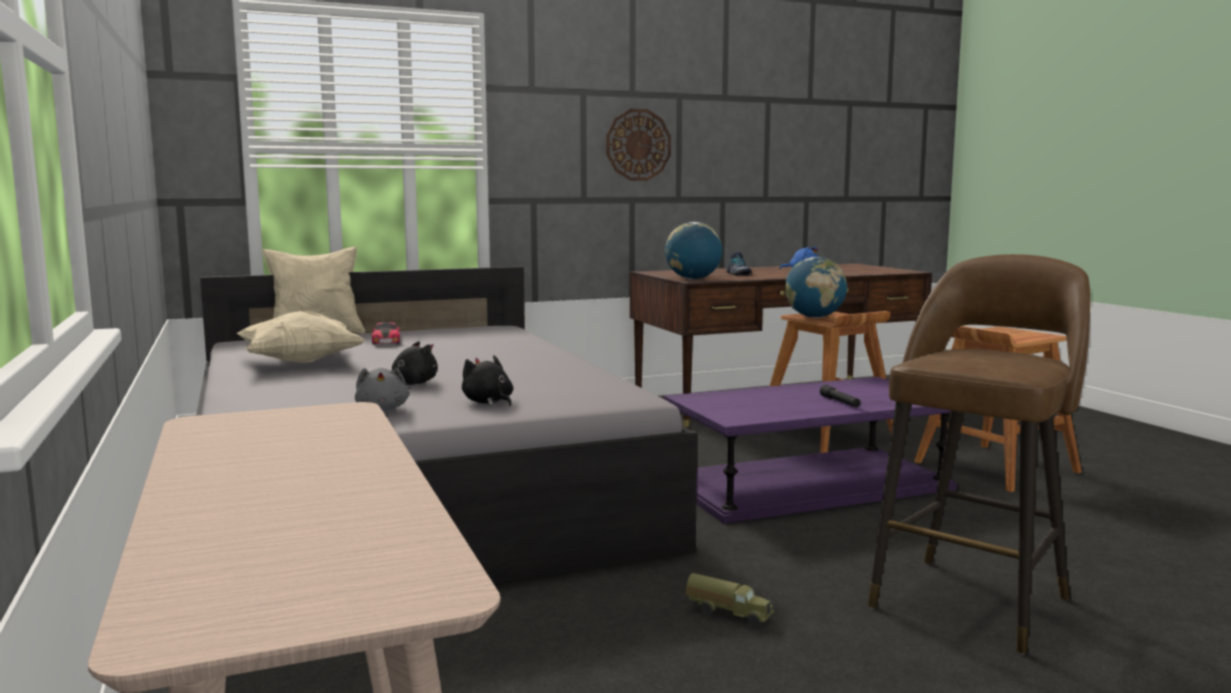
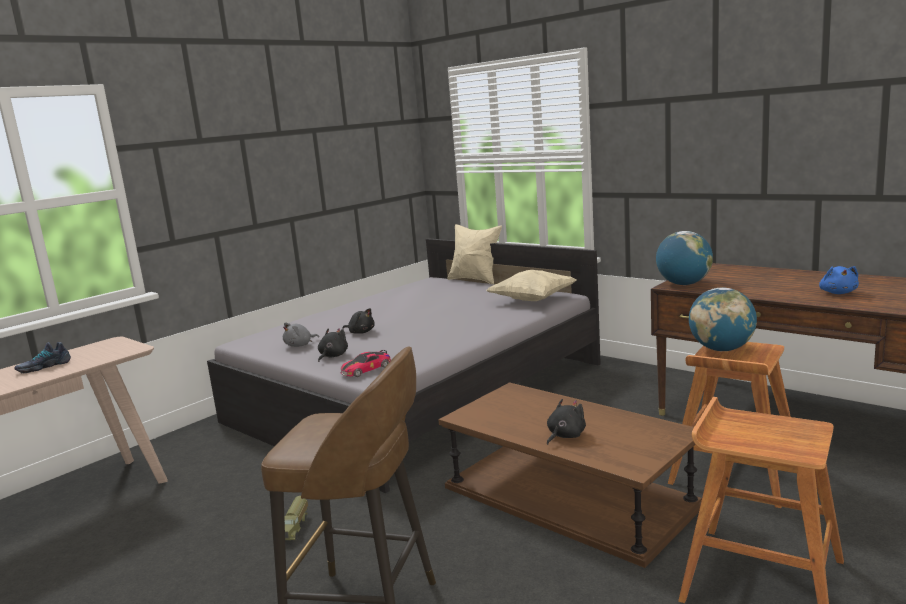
camera: 65 degrees right, 5 degrees up
beige pillow [237,311,366,363] -> beige pillow moved to [487,270,577,301]
toy car [372,322,400,345] -> toy car moved to [341,350,391,377]
wall clock [606,109,671,181] -> none
purple coffee table [664,377,957,524] -> brown coffee table [438,382,702,568]
shoe [726,252,752,276] -> shoe moved to [14,342,71,373]
black flashlight [820,385,860,407] -> black plush toy [547,399,586,445]

